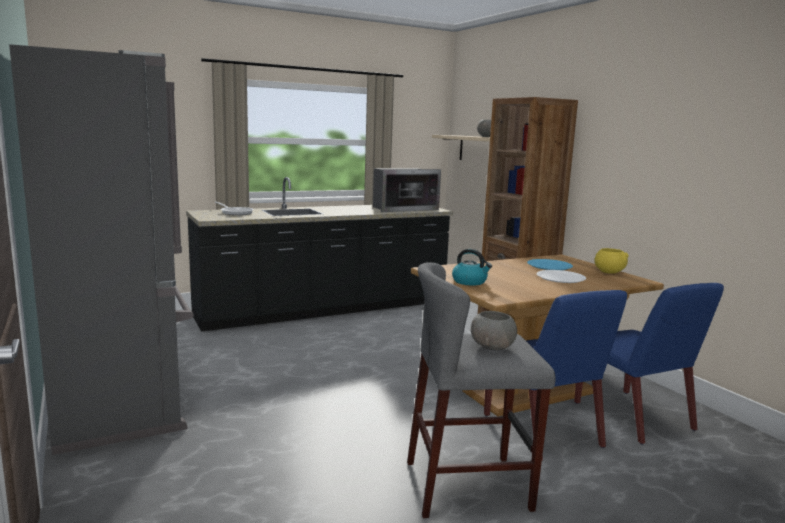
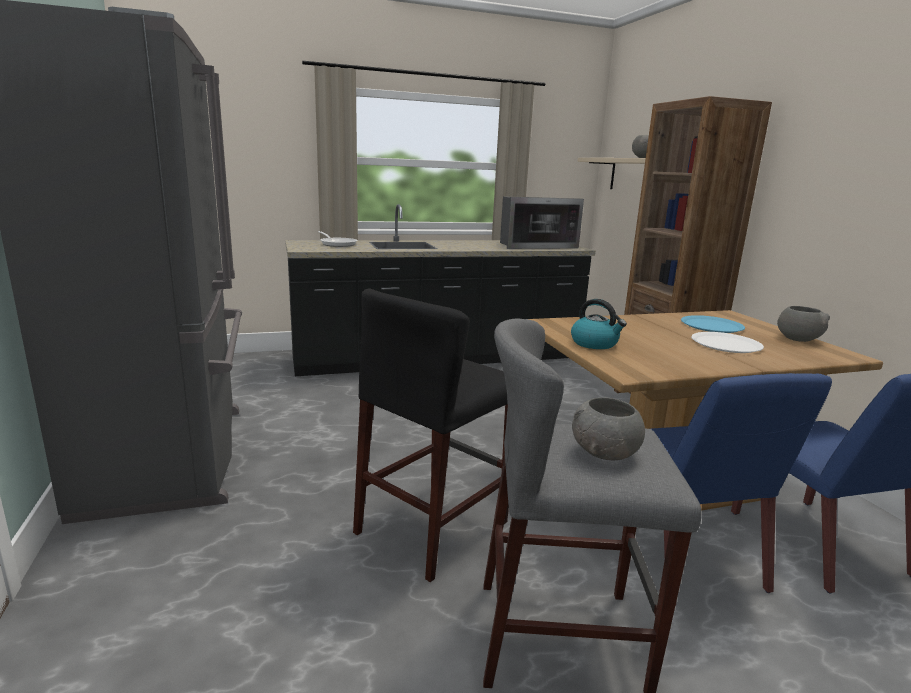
camera: 10 degrees right, 5 degrees up
yellow bowl [594,248,628,274] -> grey bowl [777,306,830,342]
none -> black stool [353,289,509,582]

